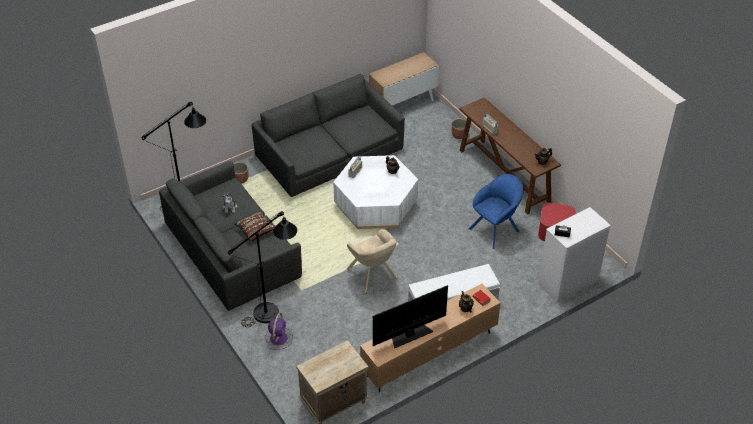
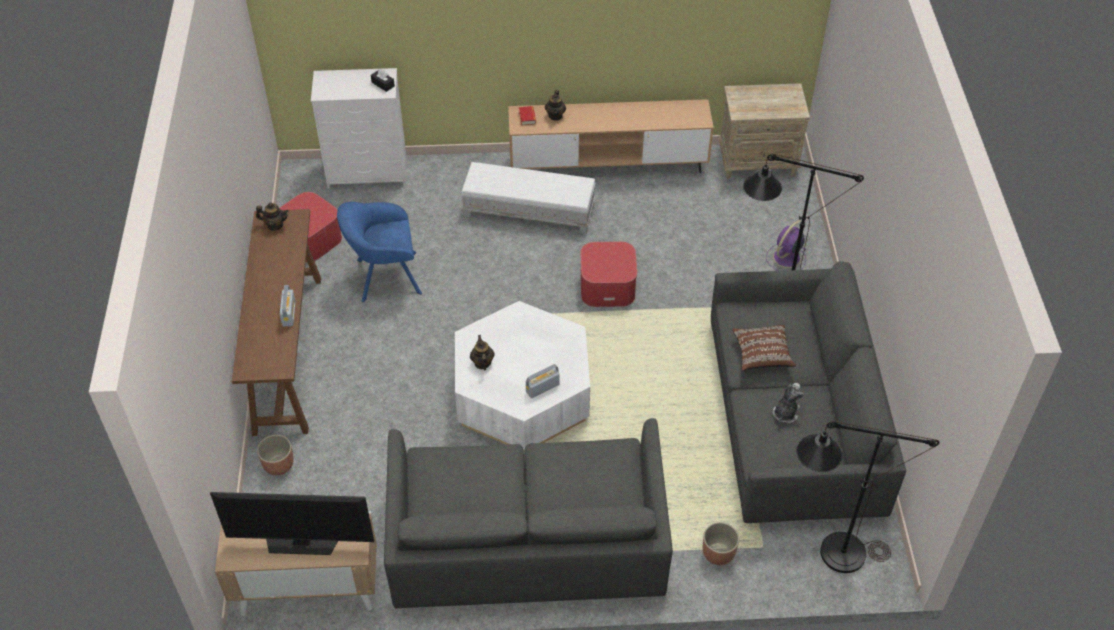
camera: 150 degrees left, 5 degrees up
beige armchair [347,229,398,293] -> ottoman [580,242,637,307]
television [373,285,448,348] -> television moved to [210,492,374,555]

